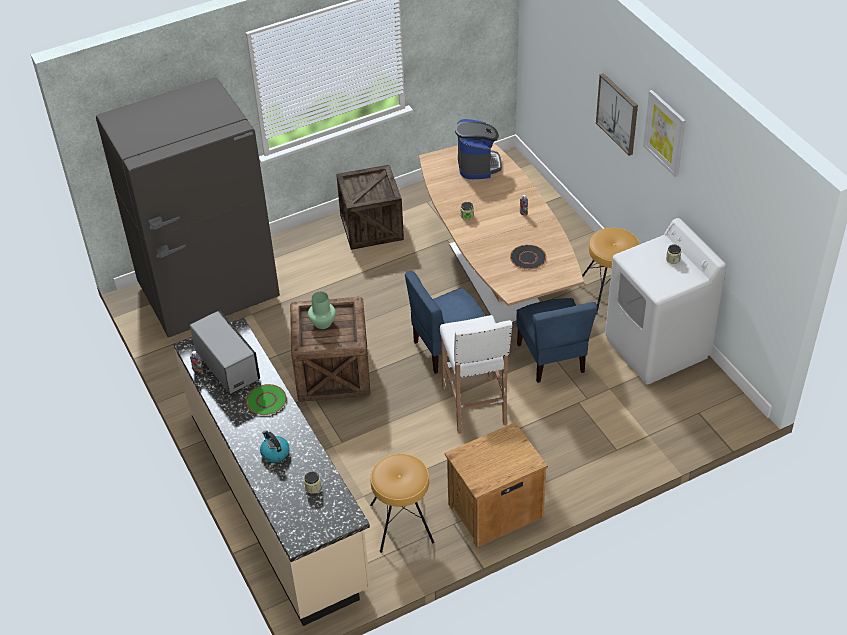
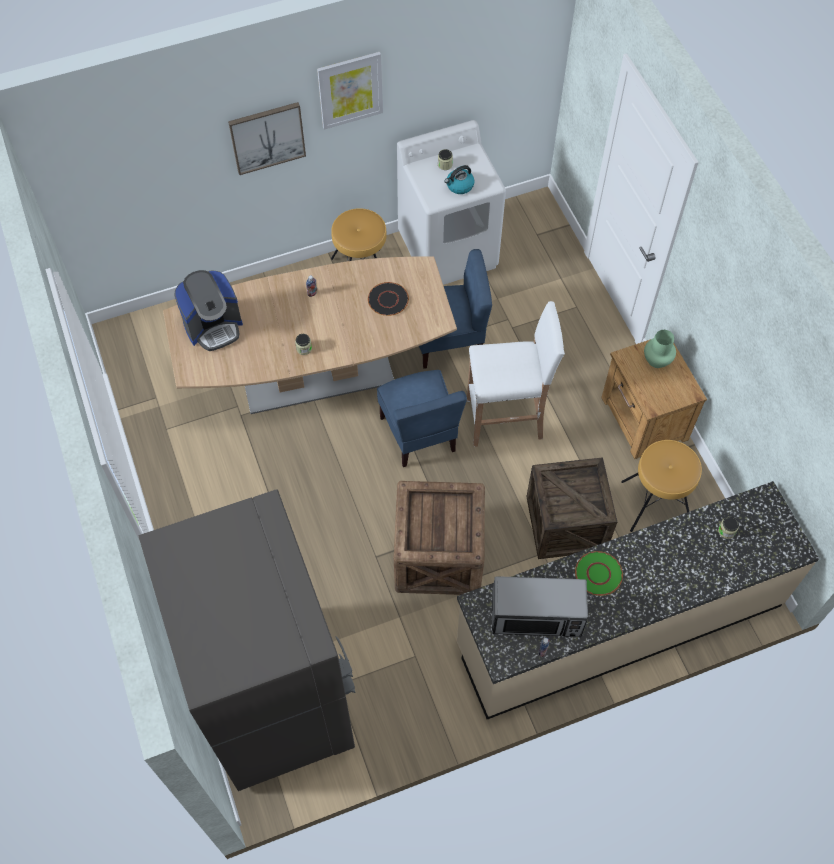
camera: 85 degrees left, 15 degrees up
microwave [190,310,260,394] -> microwave turned 150 degrees counterclockwise [492,576,588,637]
kettle [260,430,290,463] -> kettle moved to [444,165,475,194]
green vase [308,292,336,329] -> green vase moved to [644,330,676,368]
crate [336,165,404,250] -> crate moved to [526,457,617,559]
coffee machine [455,119,502,179] -> coffee machine turned 150 degrees clockwise [174,270,243,351]

